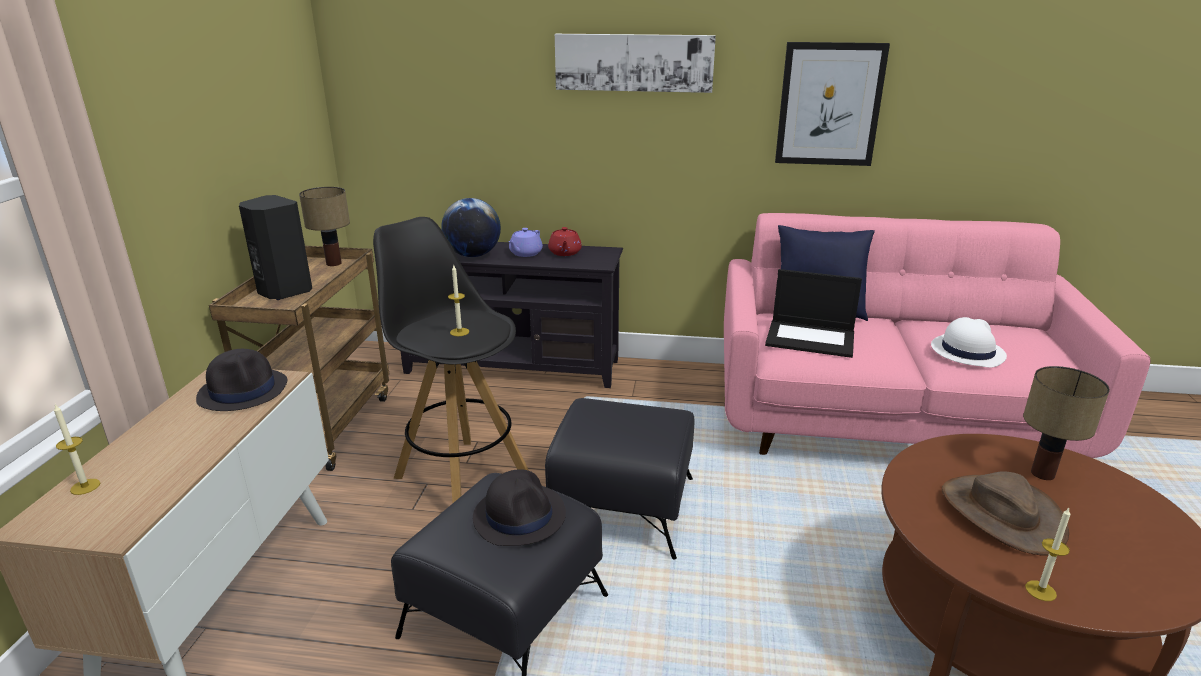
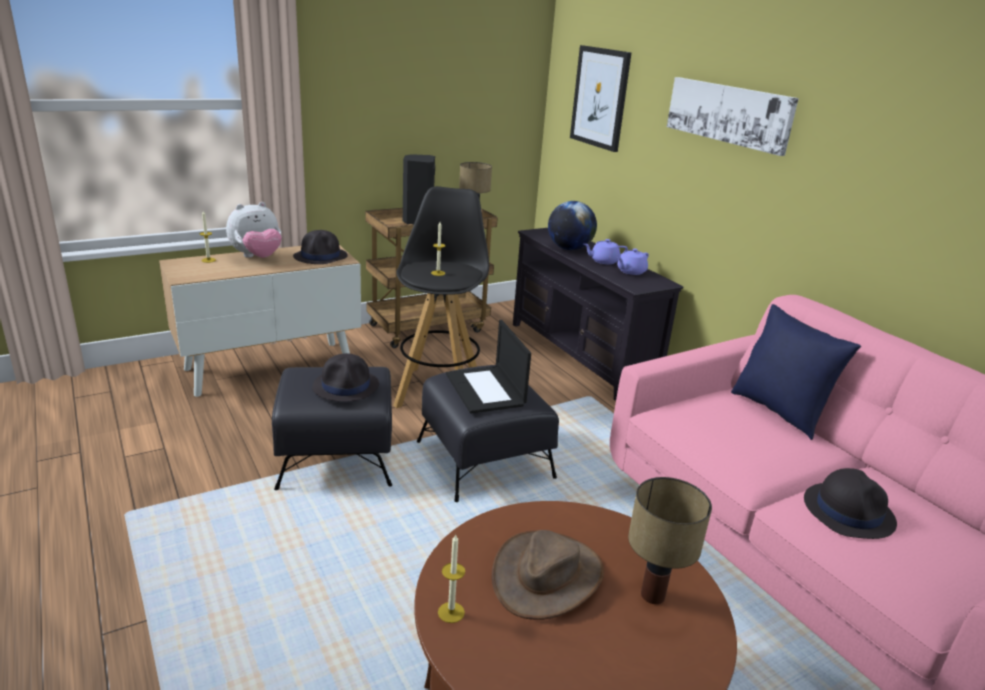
camera: 50 degrees right, 0 degrees up
red teapot [548,227,582,256] -> purple teapot [617,248,649,275]
laptop [765,269,862,358] -> laptop moved to [446,320,531,413]
picture [775,42,890,166] -> picture moved to [570,45,631,152]
white hat [931,317,1007,368] -> black hat [804,468,897,539]
none -> plush toy [226,202,282,258]

